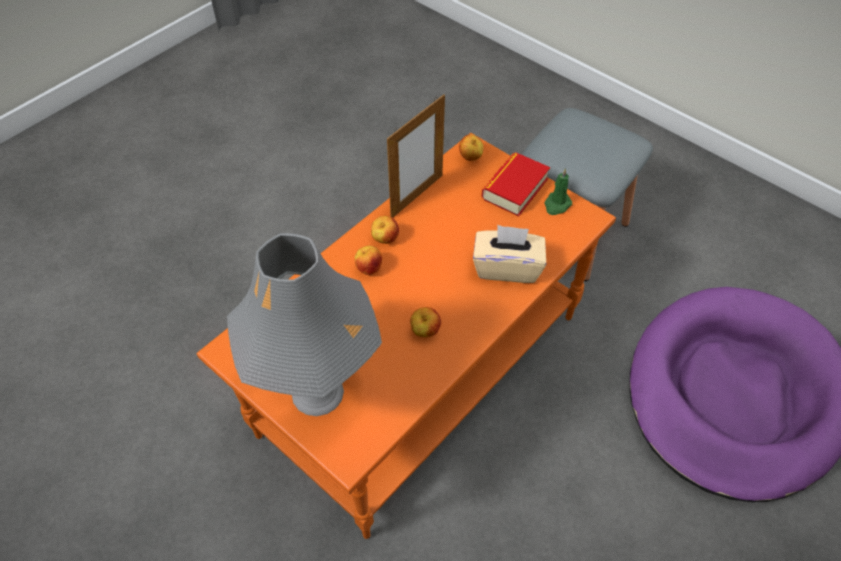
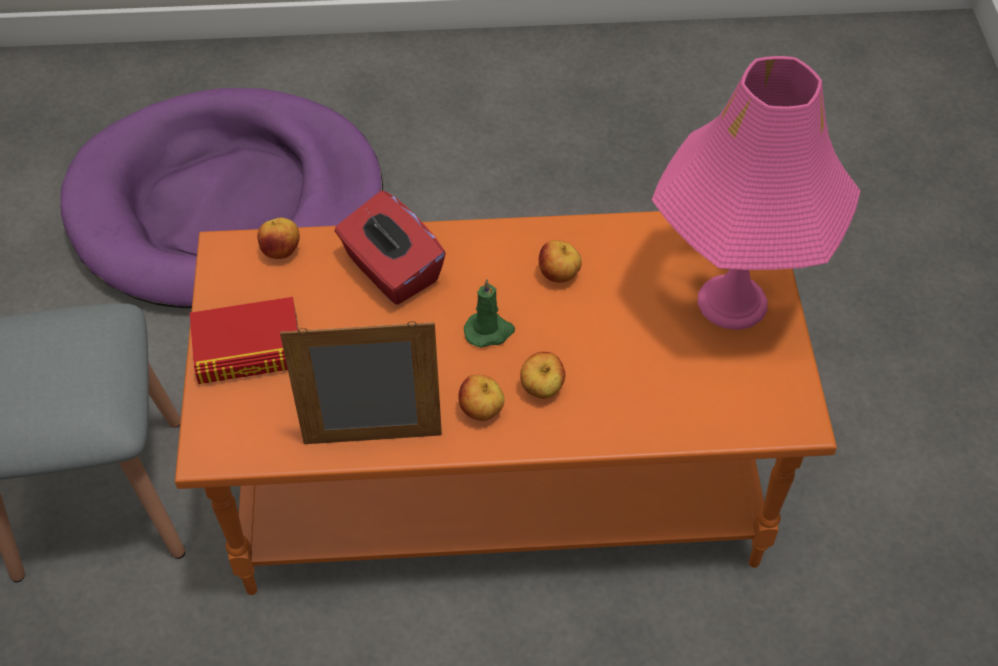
camera: 135 degrees left, 0 degrees up
grey table lamp [227,233,382,416] -> pink table lamp [652,56,860,330]
apple [459,134,483,161] -> apple moved to [257,217,300,259]
beige tissue box [473,225,546,283] -> red tissue box [335,191,446,305]
green candle [545,168,572,215] -> green candle moved to [464,279,515,348]

